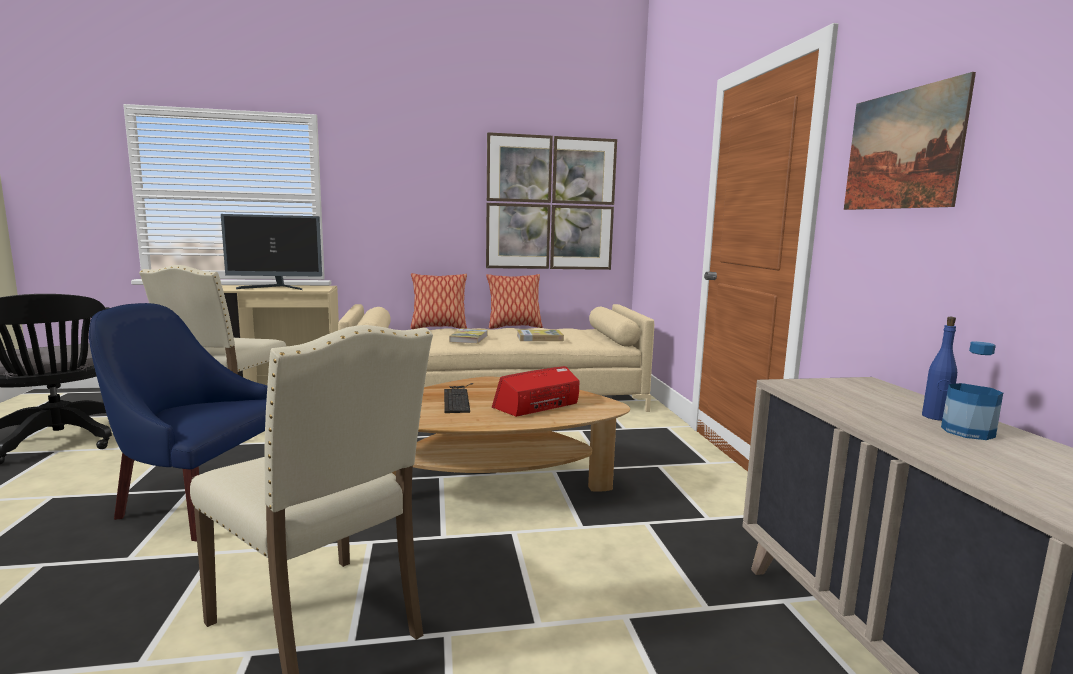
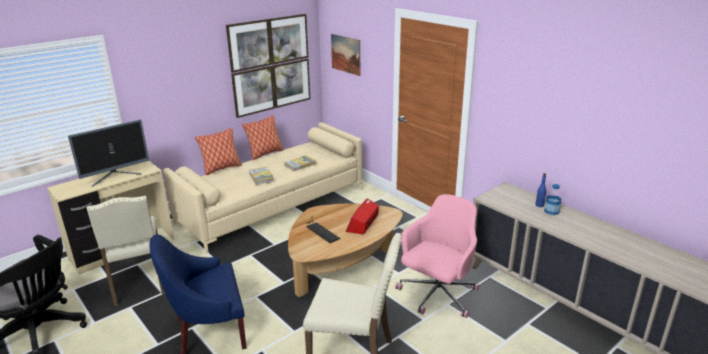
camera: 30 degrees left, 15 degrees up
picture [844,72,976,210] -> picture moved to [331,34,360,76]
none -> pink office chair [395,194,479,318]

